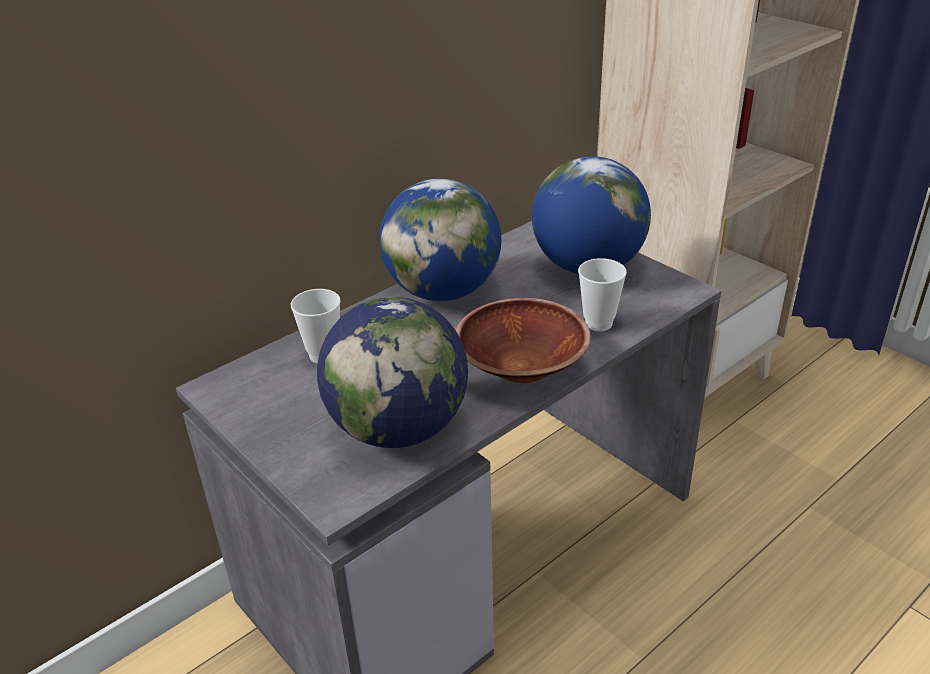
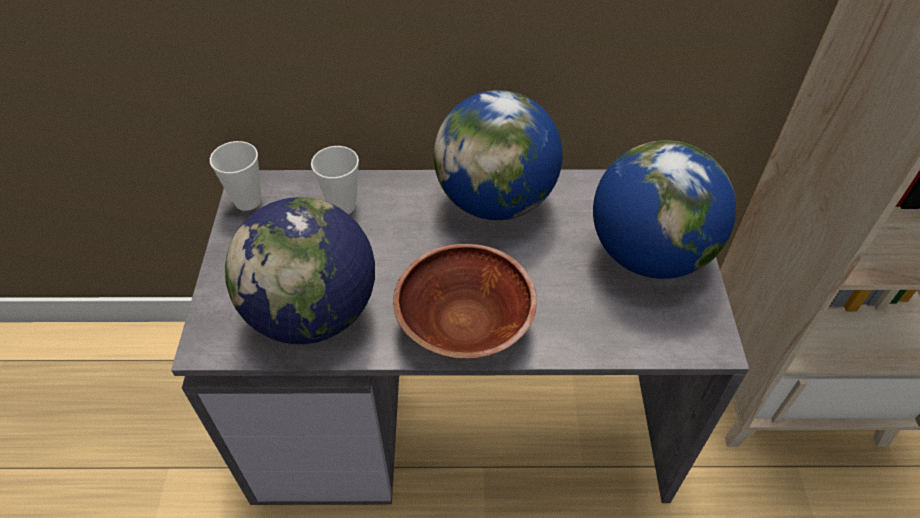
camera: 40 degrees right, 15 degrees up
cup [578,258,627,331] -> cup moved to [210,141,261,211]

